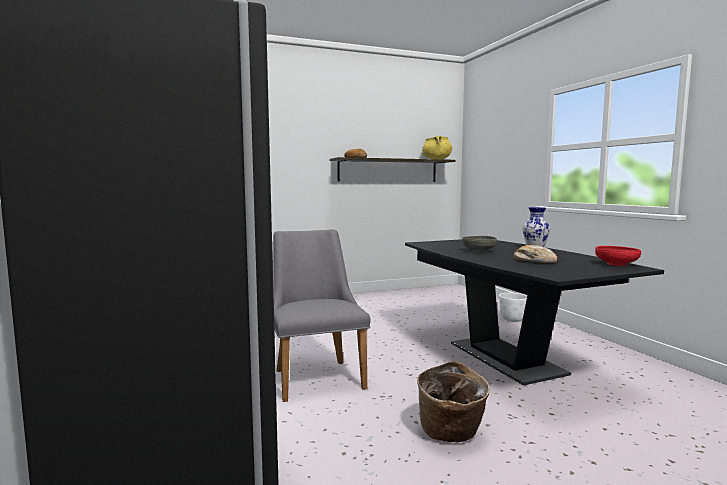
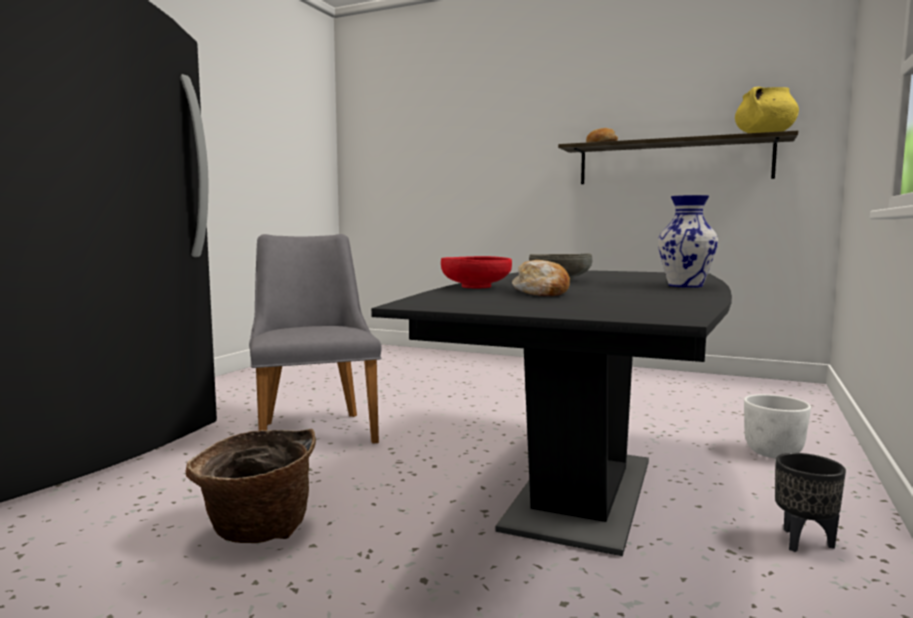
camera: 45 degrees right, 0 degrees up
grey chair [273,229,371,402] -> grey chair turned 45 degrees counterclockwise [249,234,382,444]
red bowl [595,246,641,266] -> red bowl moved to [441,256,512,289]
none -> black planter [775,453,846,552]

